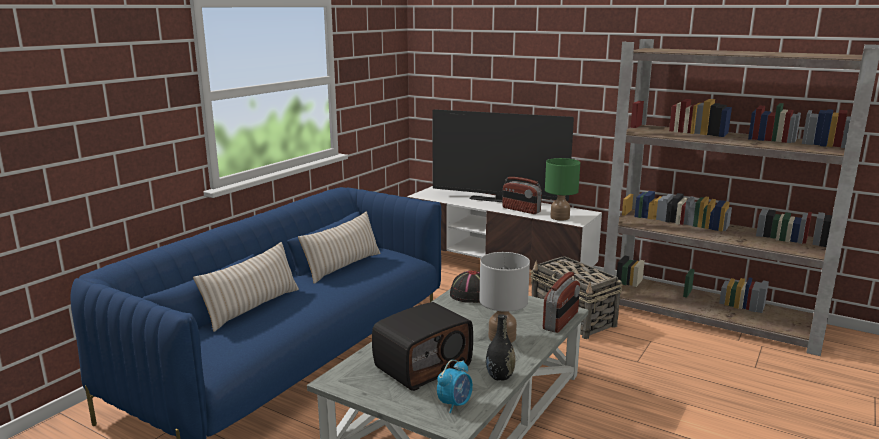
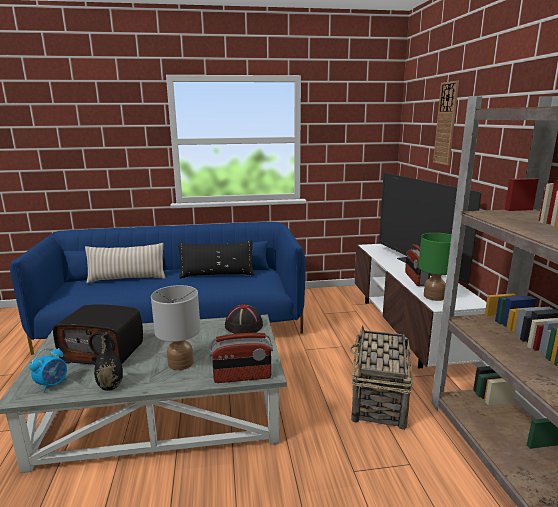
camera: 50 degrees right, 0 degrees up
beige pillow [298,211,381,284] -> black pillow [178,240,254,278]
alarm clock [437,360,473,413] -> alarm clock turned 60 degrees counterclockwise [29,348,67,393]
none -> wall clock [433,81,459,165]

